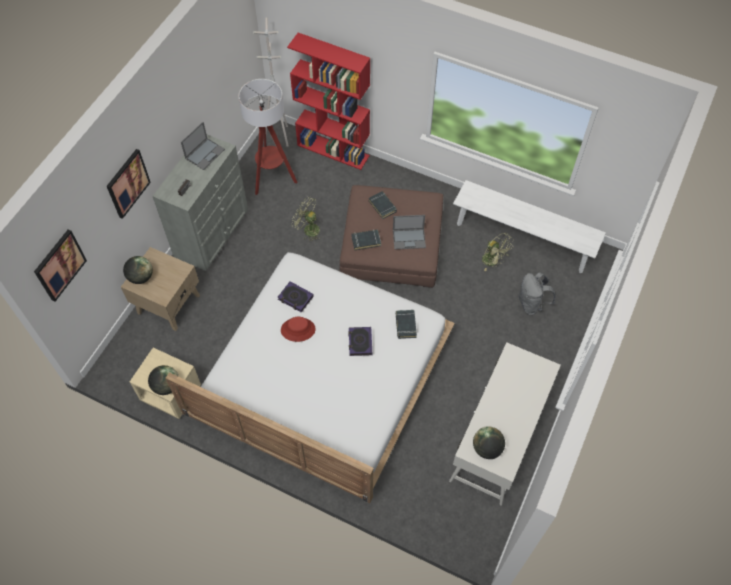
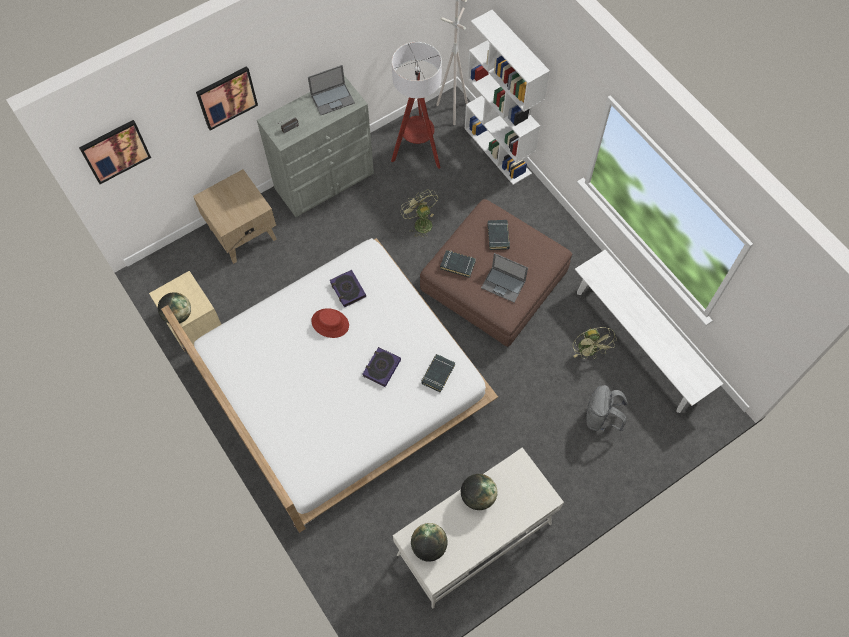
camera: 30 degrees right, 5 degrees up
globe [123,256,153,284] -> globe moved to [461,474,497,510]
red bookcase [287,33,370,170] -> white bookcase [465,10,550,185]

